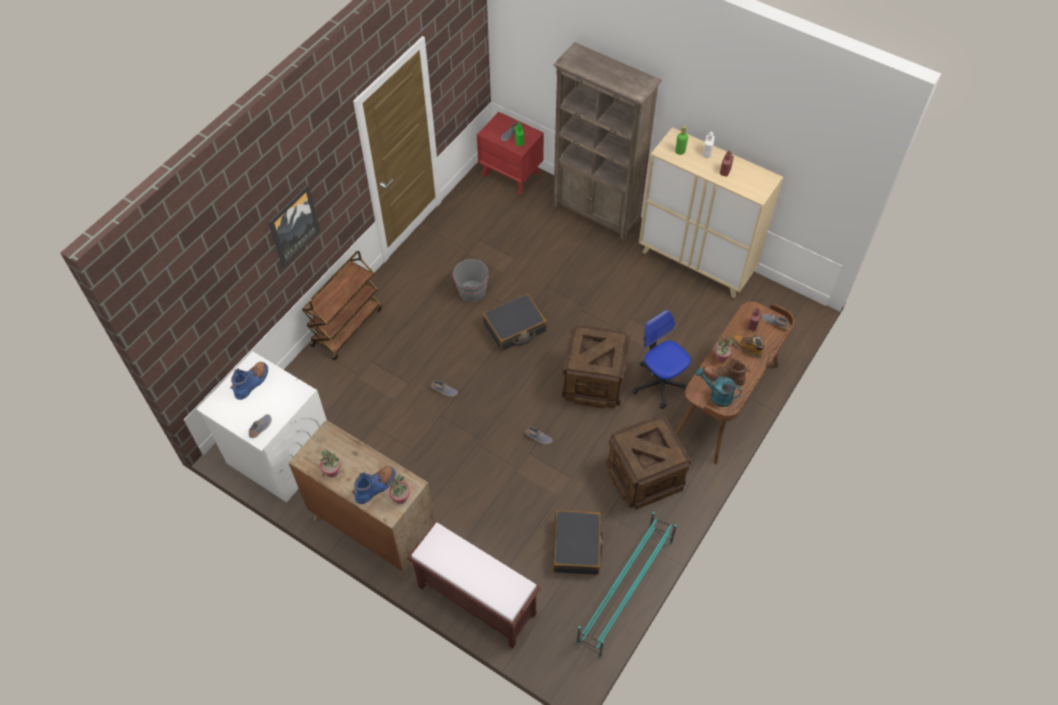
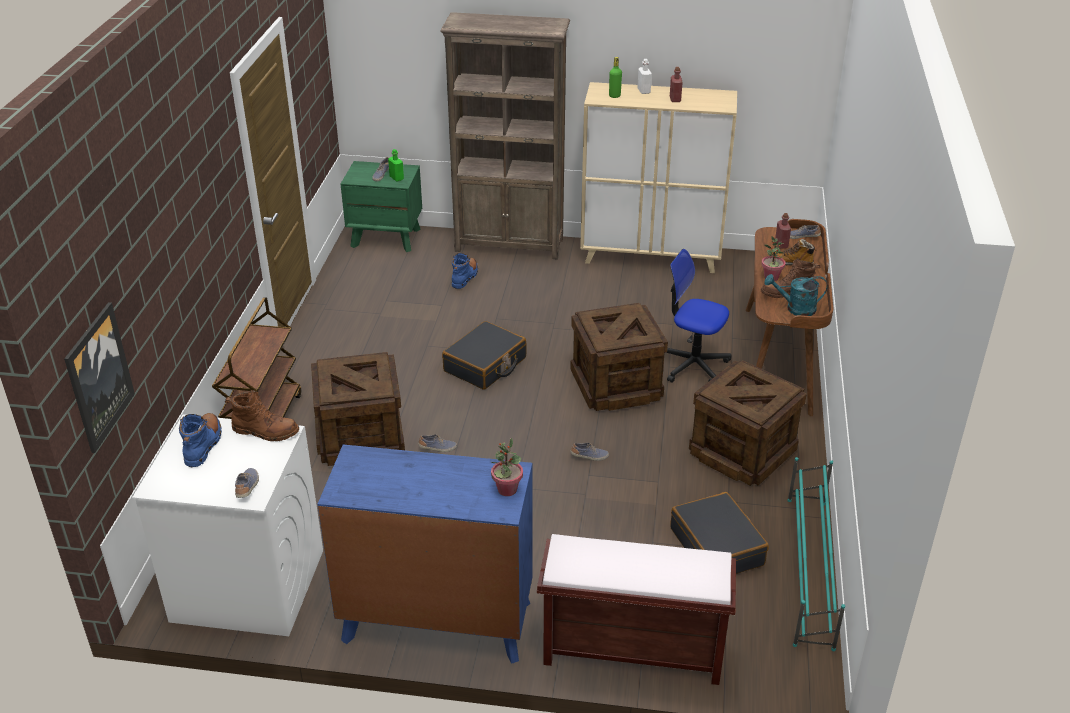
camera: 25 degrees left, 20 degrees down
picture [268,185,321,268] -> picture moved to [64,302,135,453]
brown dresser [288,420,435,578] -> blue dresser [317,444,533,664]
potted plant [320,449,341,477] -> none
blue boot [352,466,396,504] -> blue boot moved to [452,253,478,289]
grey bucket [453,259,489,302] -> none
red nightstand [477,112,544,195] -> green nightstand [341,161,422,252]
none -> brown boot [225,390,299,441]
none -> crate [311,352,405,466]

